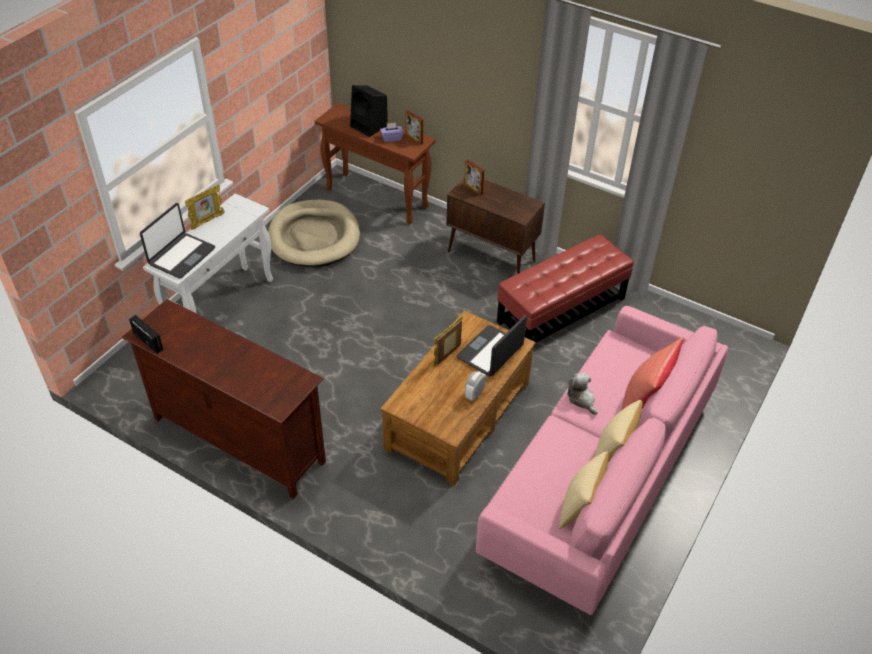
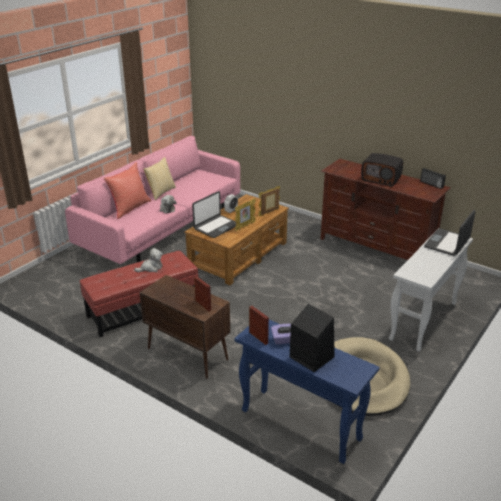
camera: 175 degrees left, 15 degrees down
picture frame [185,184,225,230] -> picture frame moved to [259,186,280,216]
brown console table [315,103,436,224] -> blue console table [235,320,379,464]
pillow [559,451,609,529] -> none
none -> plush toy [134,248,163,272]
none -> radio [361,153,403,187]

